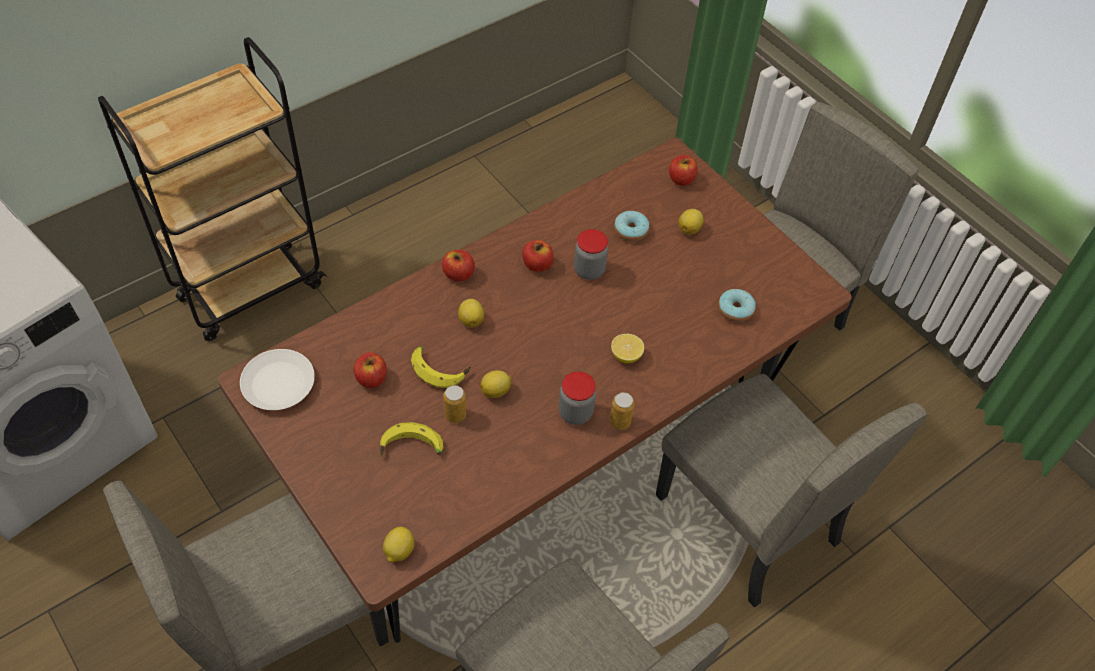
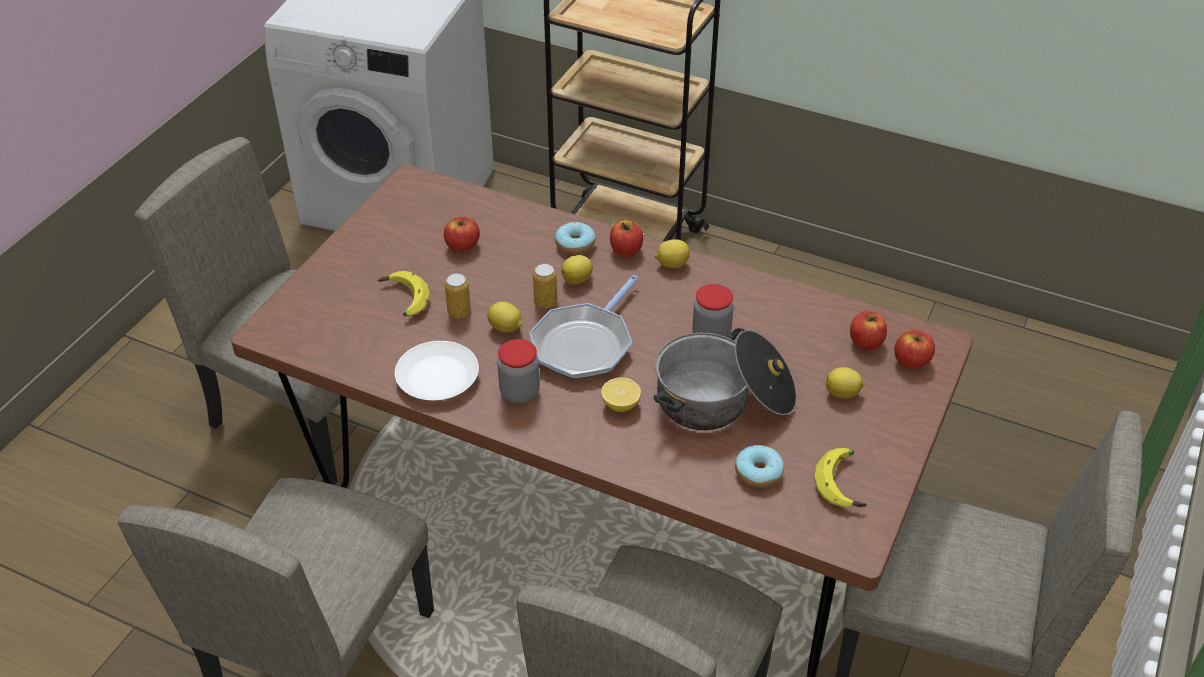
camera: 65 degrees right, 10 degrees down
white plate [240,349,315,410] -> white plate moved to [395,341,479,400]
lemon [383,527,415,563] -> lemon moved to [655,239,690,268]
banana [411,346,471,388] -> banana moved to [814,448,867,507]
apple [522,240,554,272] -> apple moved to [850,311,887,350]
can [610,392,635,430] -> can moved to [533,263,557,309]
donut [614,211,649,241] -> donut moved to [555,222,595,255]
none -> frying pan [530,275,638,379]
none -> cooking pot [654,328,797,430]

